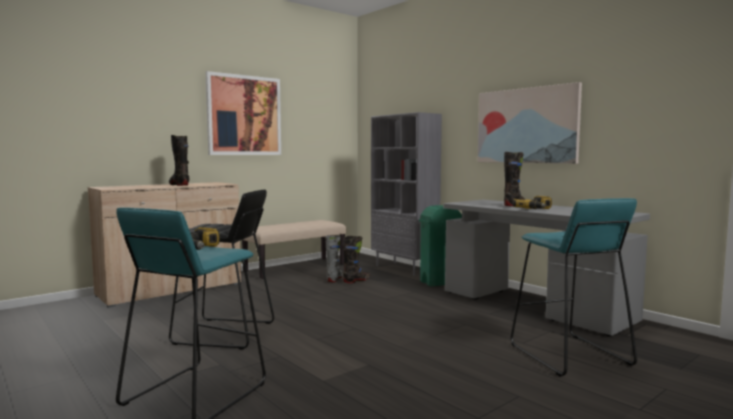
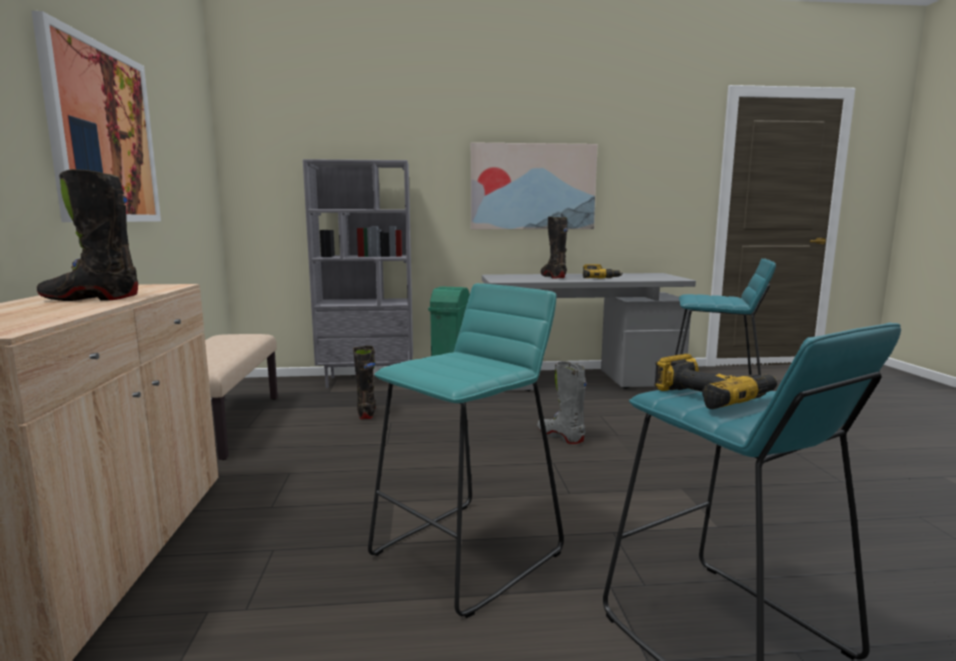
camera: 55 degrees left, 5 degrees up
black stool [169,190,274,349] -> turquoise stool [368,283,564,618]
grey boot [325,235,343,282] -> grey boot moved to [537,361,587,444]

